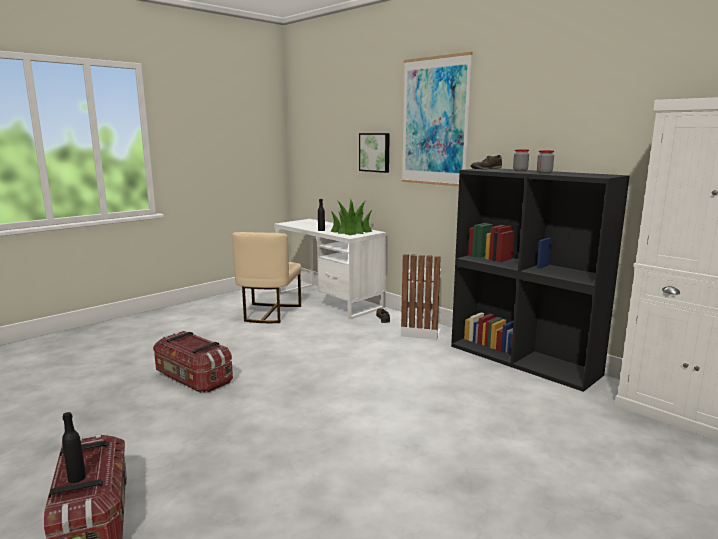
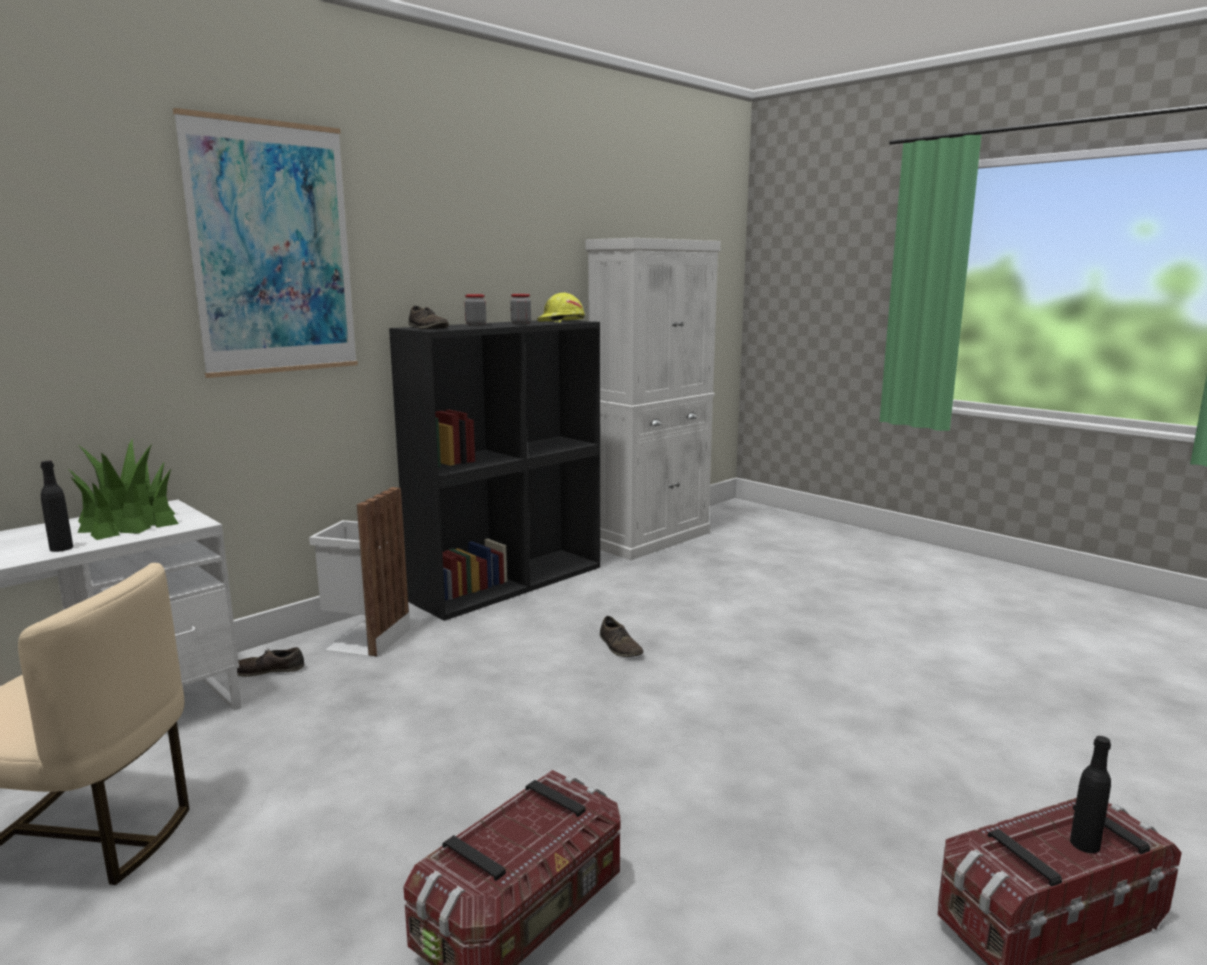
camera: 90 degrees left, 0 degrees up
picture [359,133,390,173] -> none
none -> yellow hard hat [537,293,585,323]
none -> brown shoe [600,616,644,657]

